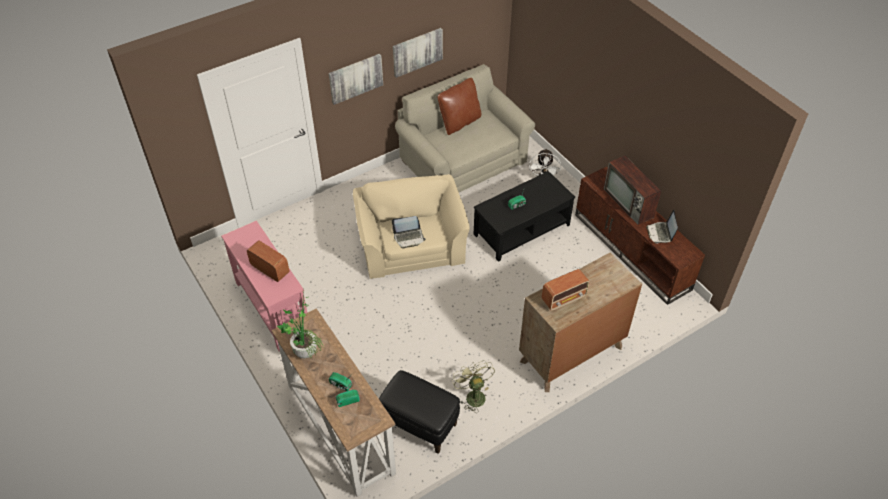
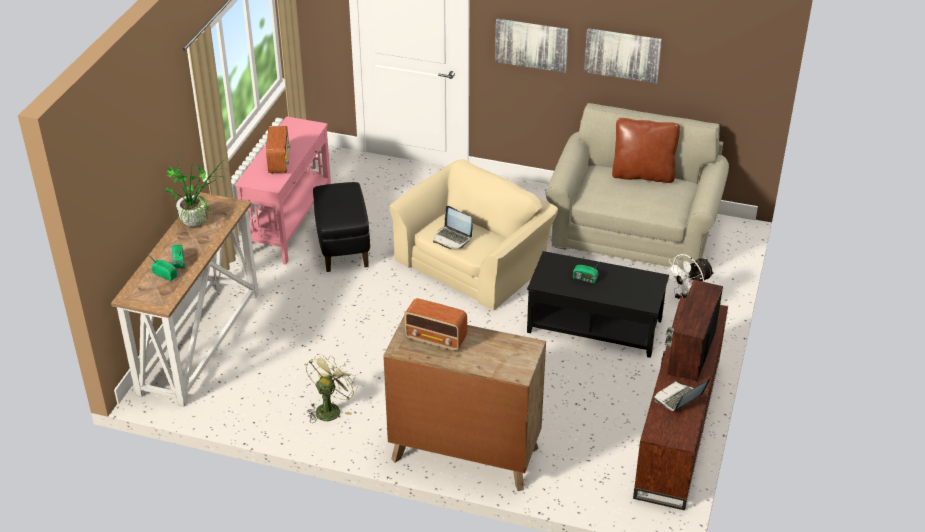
camera: 50 degrees right, 10 degrees down
black ottoman [379,370,460,454] -> black ottoman moved to [313,182,370,272]

